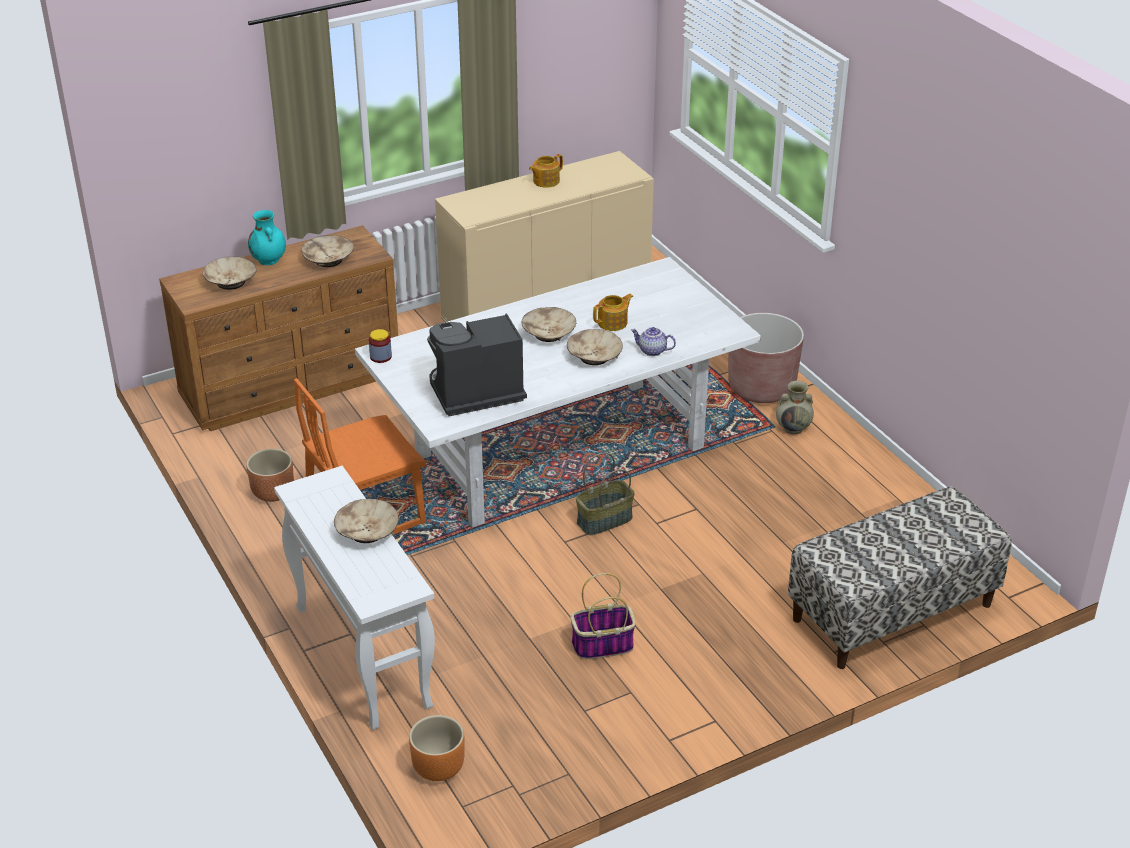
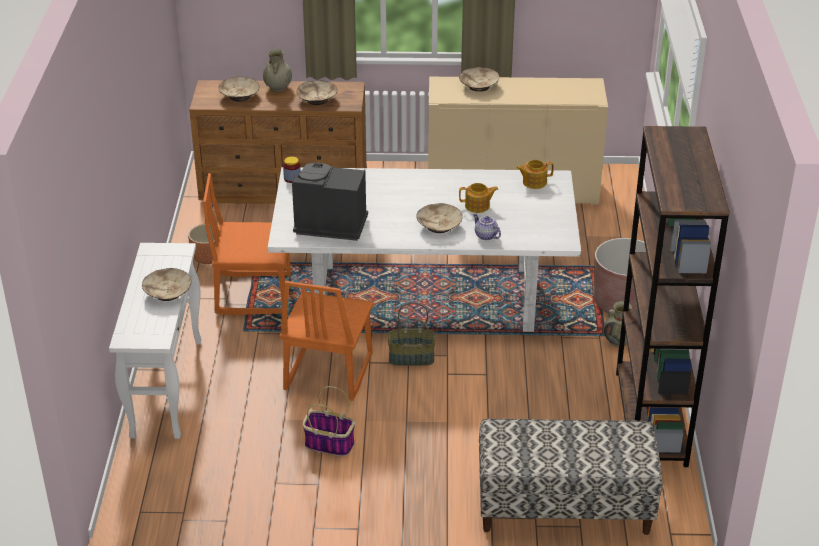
camera: 30 degrees right, 0 degrees up
turquoise vase [248,210,286,265] -> beige vase [263,49,292,92]
orange planter [409,715,465,781] -> none
beige bowl [522,307,576,342] -> beige bowl moved to [459,67,500,92]
teapot [529,154,563,188] -> teapot moved to [516,160,554,189]
none -> orange chair [279,281,374,401]
none -> brown bookcase [616,126,730,467]

